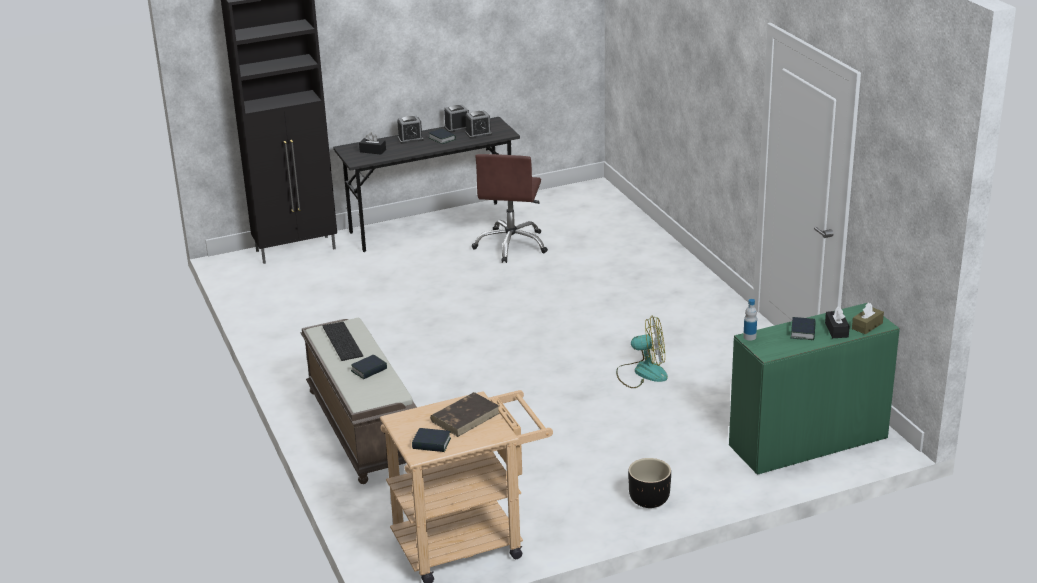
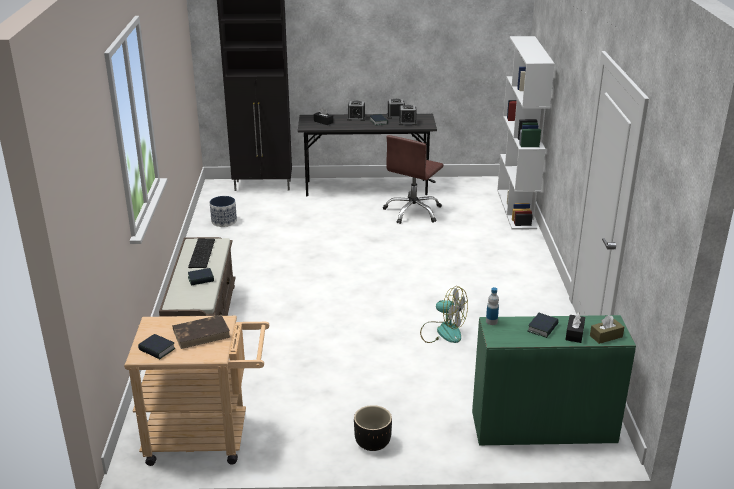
camera: 20 degrees right, 0 degrees up
none -> planter [210,196,237,227]
none -> white bookcase [497,36,555,230]

